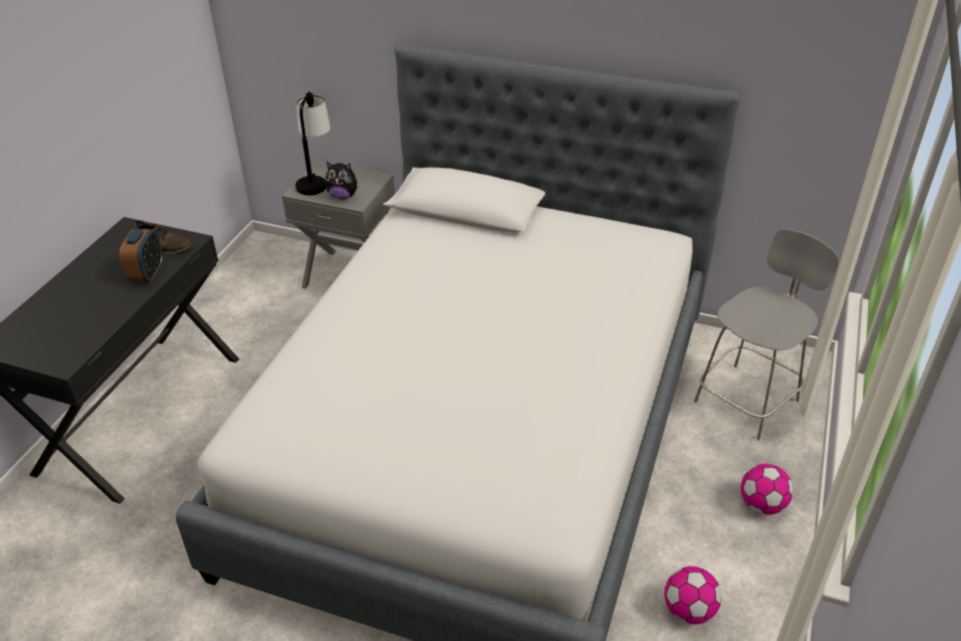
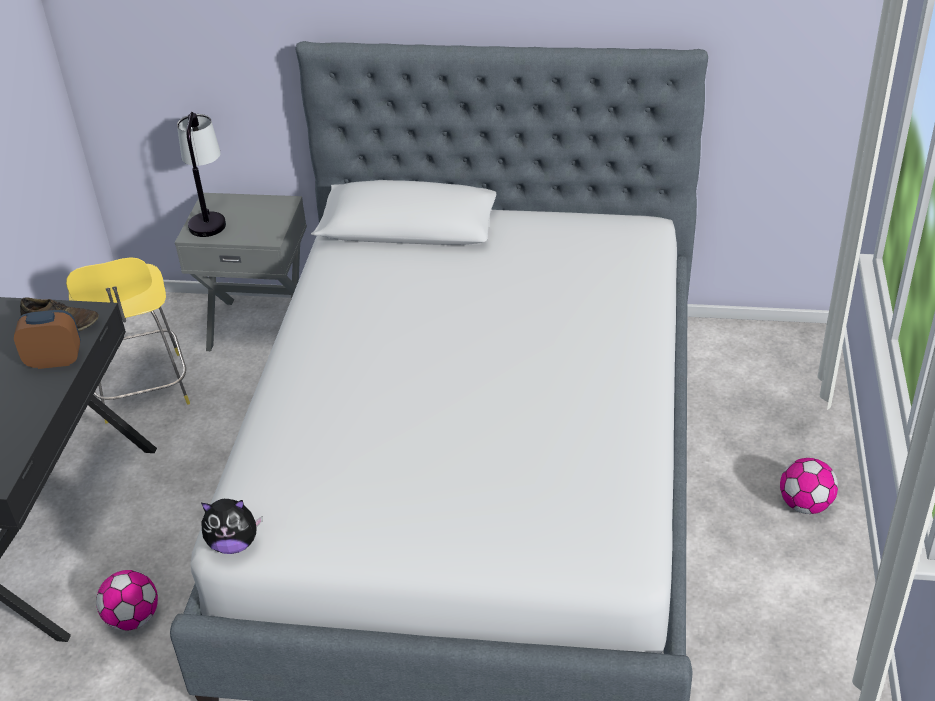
camera: 10 degrees left, 0 degrees up
alarm clock [119,229,163,282] -> alarm clock turned 90 degrees counterclockwise [14,310,81,369]
plush toy [325,162,362,200] -> plush toy moved to [201,499,262,554]
football [664,566,722,624] -> football moved to [96,570,158,631]
grey stool [694,229,839,440] -> none
none -> yellow stool [66,257,190,424]

